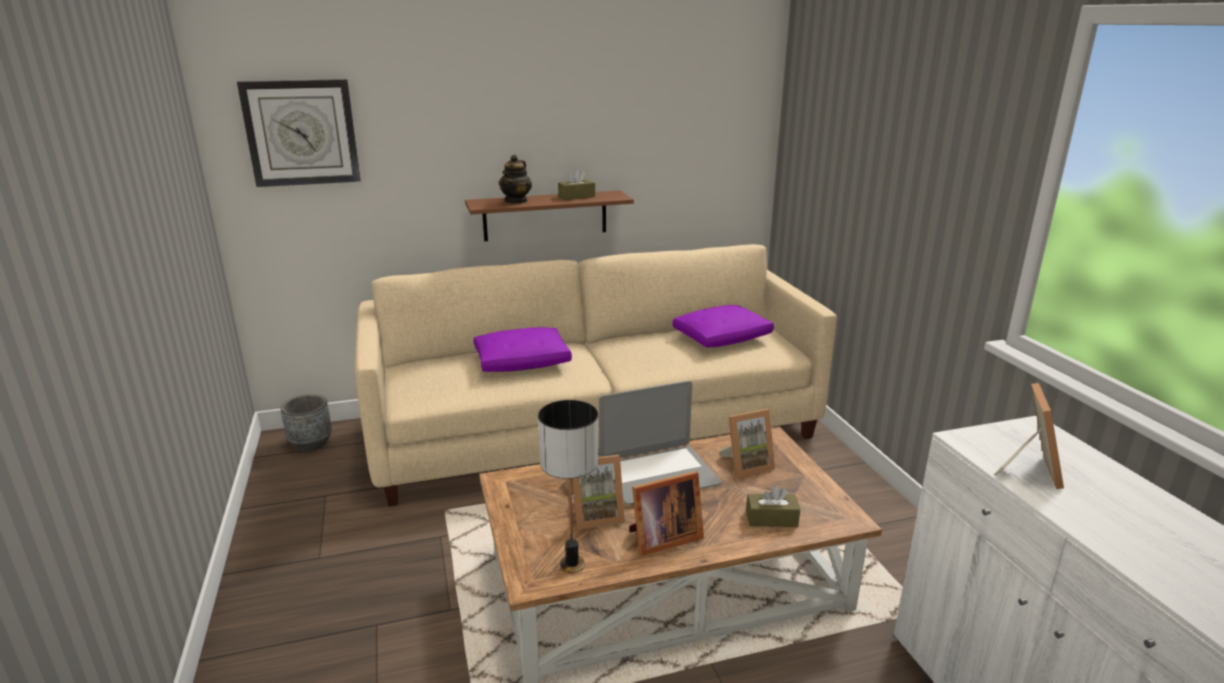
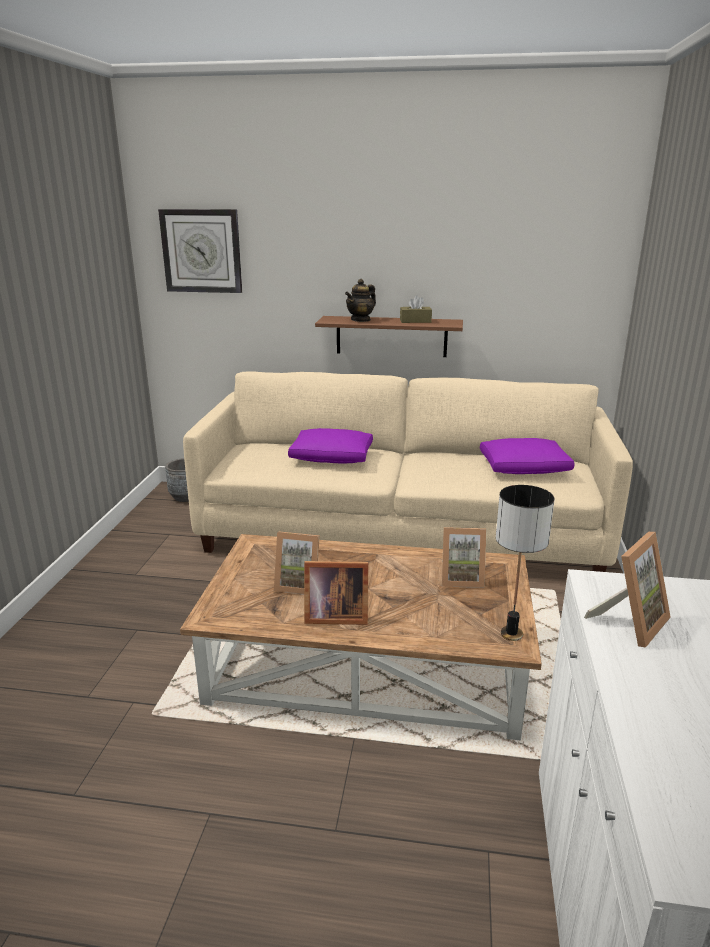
camera: 25 degrees right, 0 degrees up
table lamp [538,400,598,573] -> table lamp moved to [496,485,555,641]
laptop [599,381,721,505] -> none
brown tissue box [746,485,800,527] -> none

